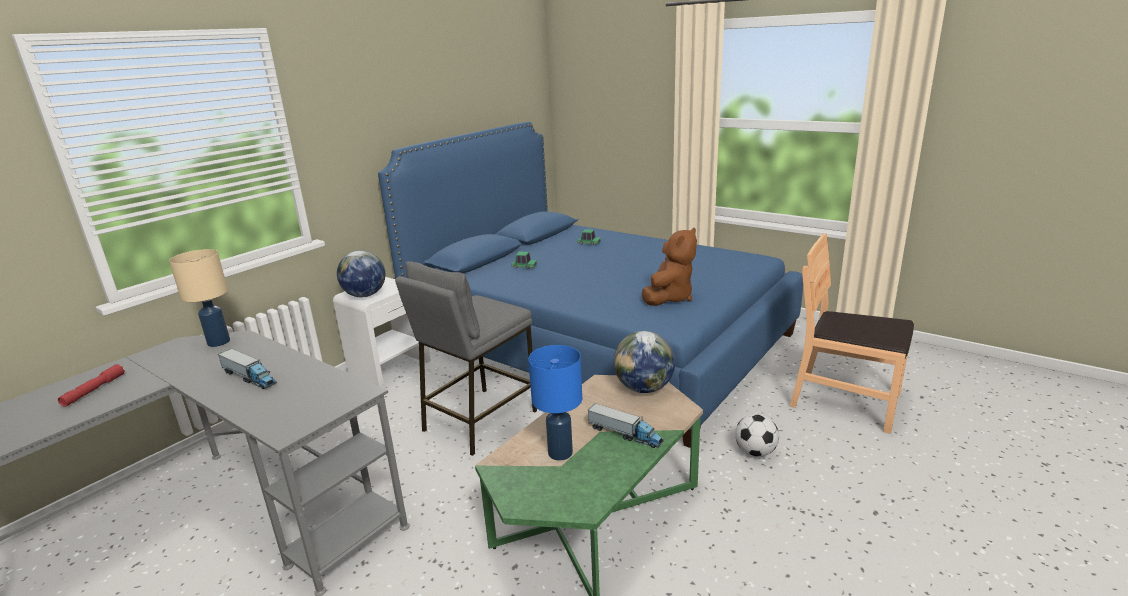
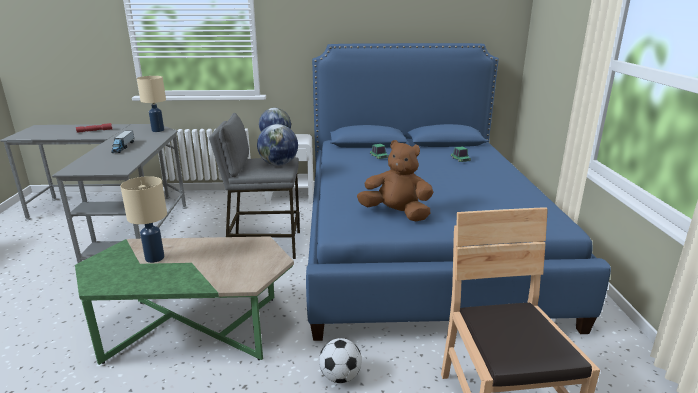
camera: 50 degrees right, 0 degrees up
blue table lamp [528,345,582,461] -> beige table lamp [120,176,167,263]
toy truck [588,403,664,448] -> none
globe [614,331,675,393] -> globe moved to [257,124,298,166]
brown plush toy [642,228,697,306] -> brown plush toy turned 150 degrees counterclockwise [357,140,434,221]

